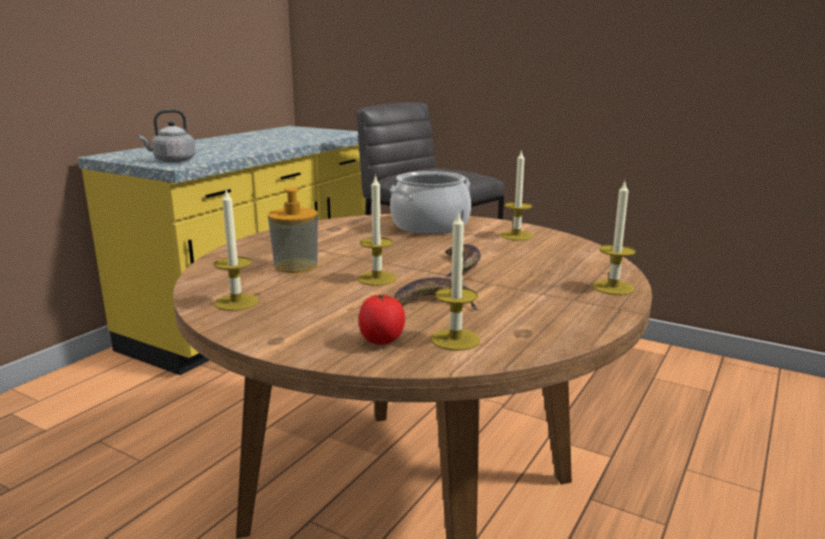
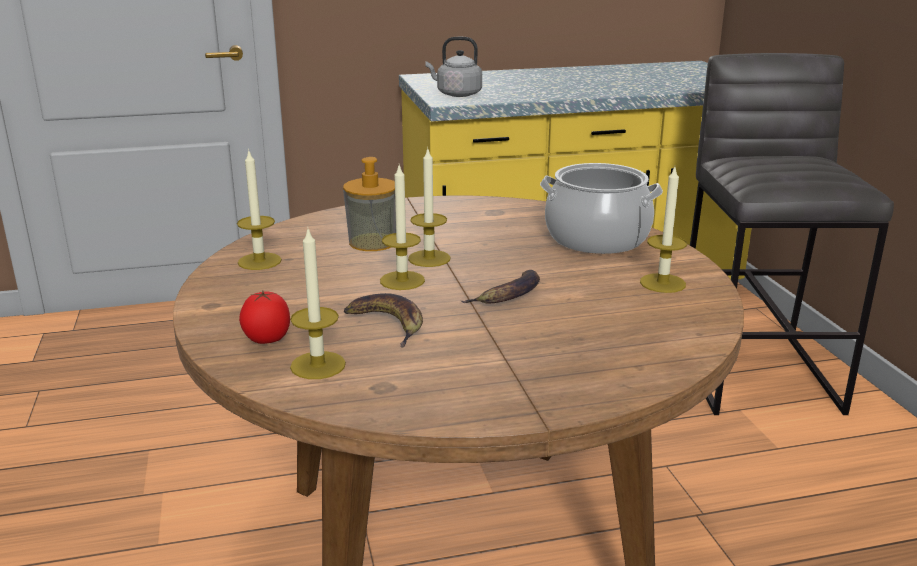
camera: 45 degrees right, 5 degrees up
candle [592,181,636,295] -> candle moved to [408,147,451,267]

